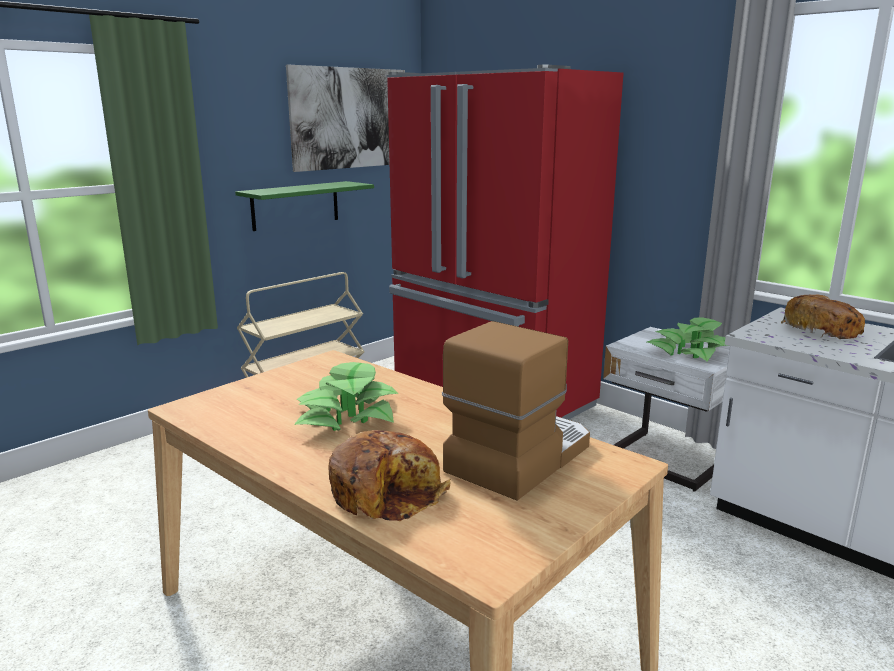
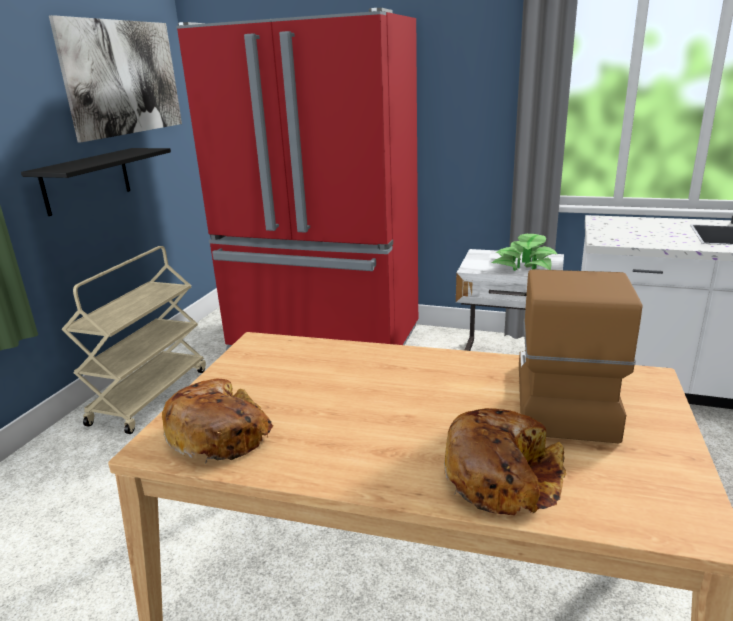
camera: 25 degrees left, 5 degrees up
green shelf [235,181,374,231] -> black shelf [21,148,171,216]
potted plant [294,362,398,431] -> none
bread [781,295,865,339] -> bread moved to [162,379,273,464]

